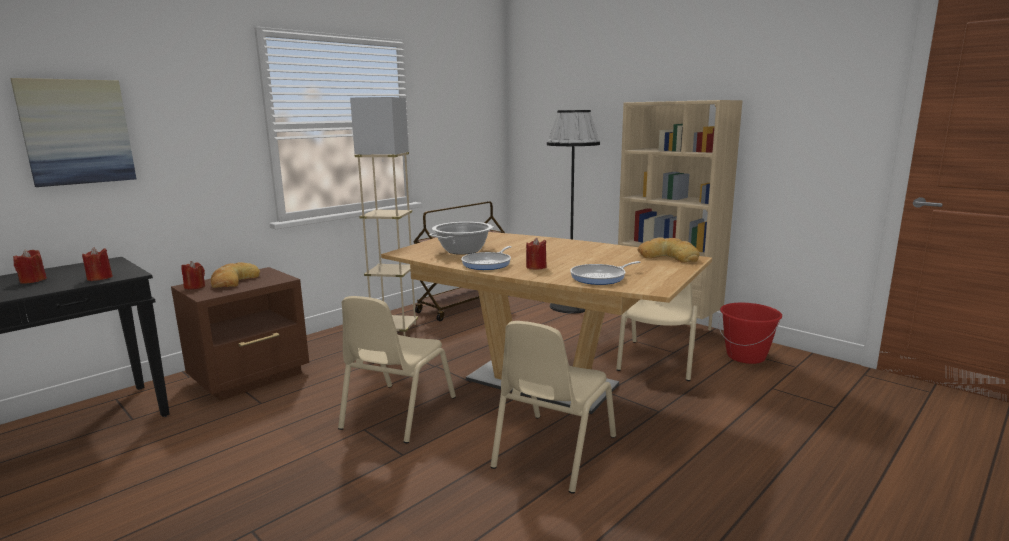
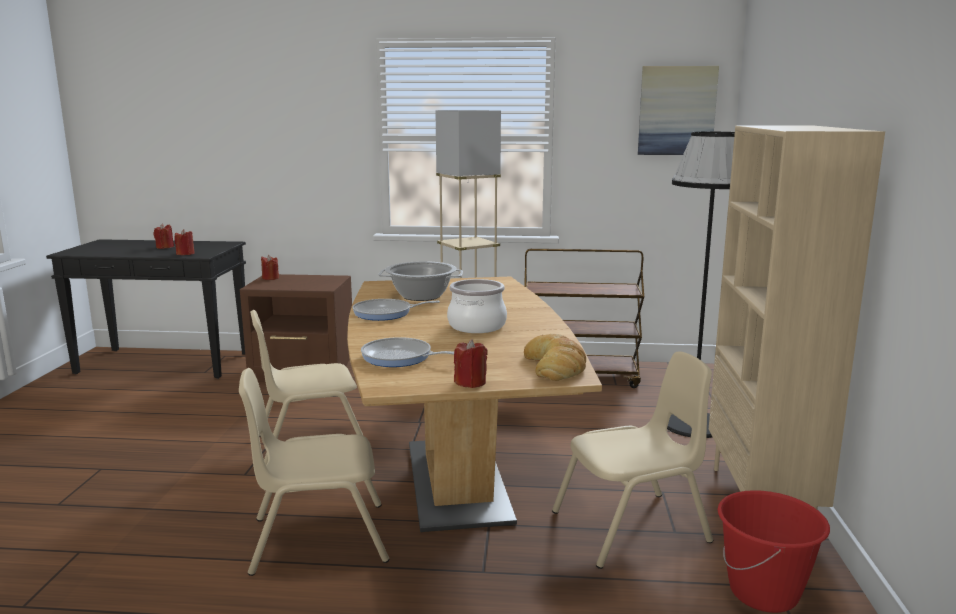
camera: 50 degrees right, 0 degrees up
picture [10,78,136,187] -> picture moved to [638,66,719,155]
bread [211,262,260,288] -> none
red candle [526,238,547,269] -> red candle moved to [454,339,488,388]
none -> cooking pot [447,279,507,333]

